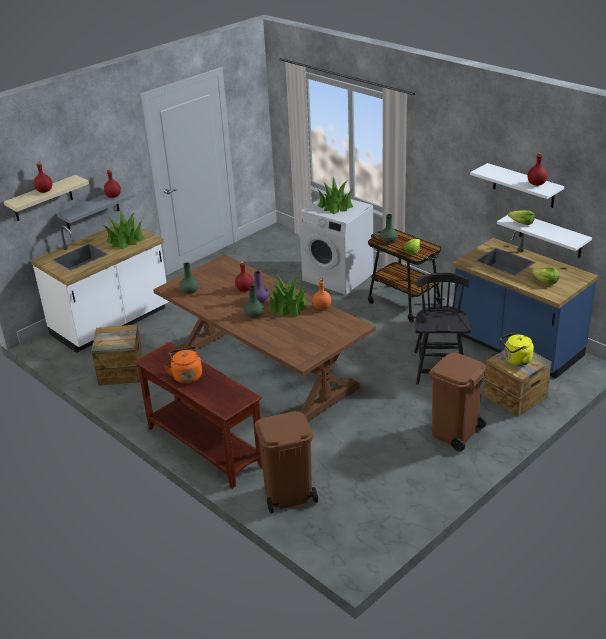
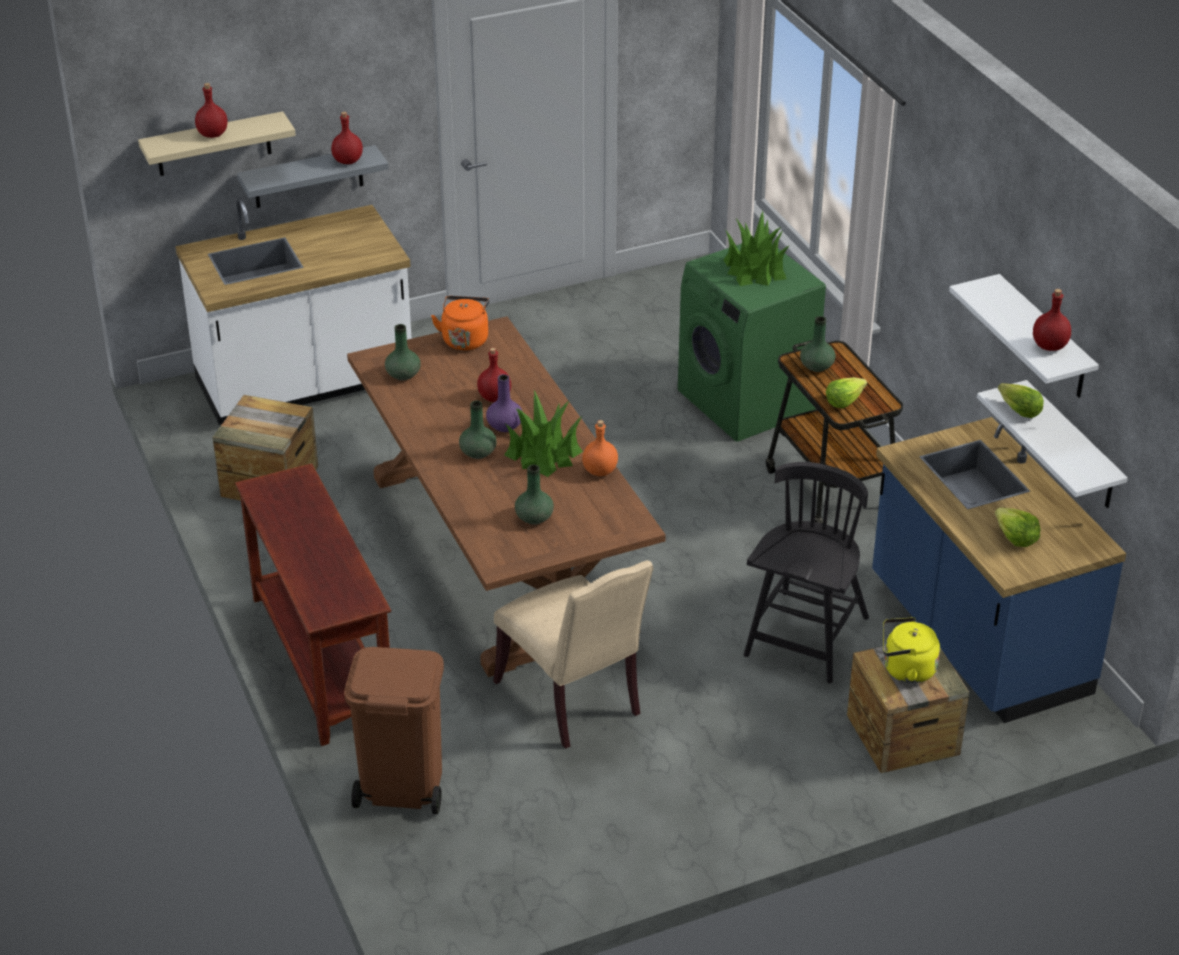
camera: 20 degrees right, 5 degrees up
potted plant [104,211,145,250] -> none
orange kettle [164,347,202,384] -> orange kettle moved to [431,296,489,351]
white washing machine [299,194,373,295] -> green washing machine [678,244,826,442]
brown trash can [429,353,486,451] -> none
none -> beige chair [493,561,654,749]
none -> green vase [515,464,554,525]

